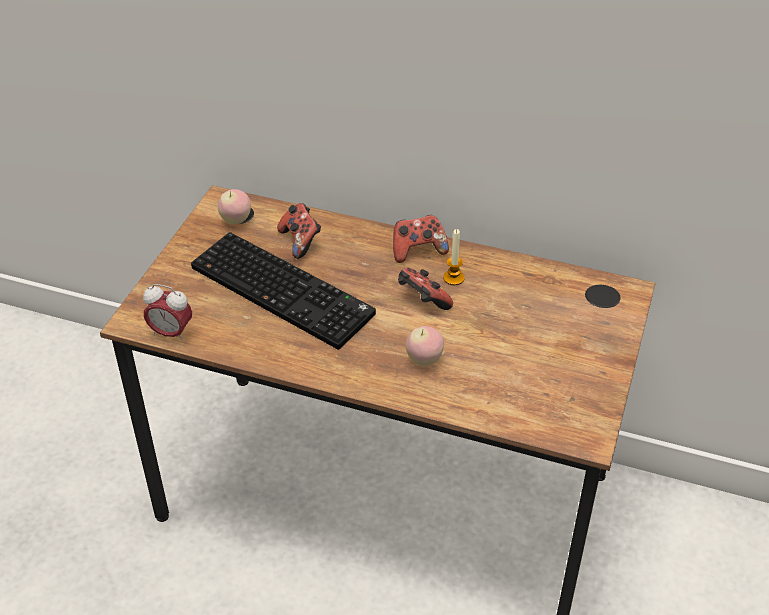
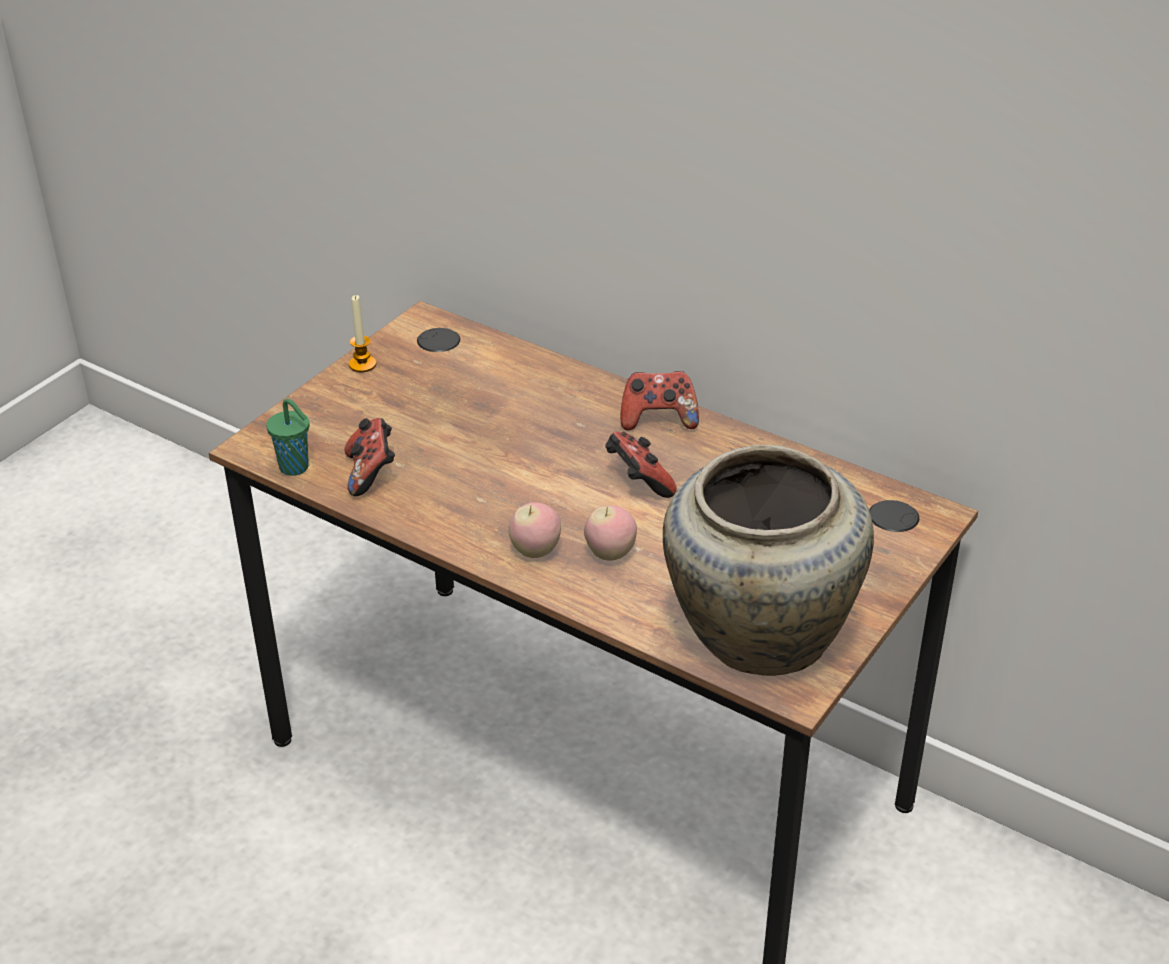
camera: 15 degrees right, 5 degrees down
alarm clock [143,284,192,342] -> green cup [266,399,310,476]
keyboard [191,232,376,350] -> none
apple [218,189,251,225] -> apple moved to [508,502,561,558]
game controller [277,203,321,259] -> game controller moved to [345,418,395,496]
candle [443,229,465,285] -> candle moved to [349,295,376,372]
none -> beige vase [663,445,874,676]

